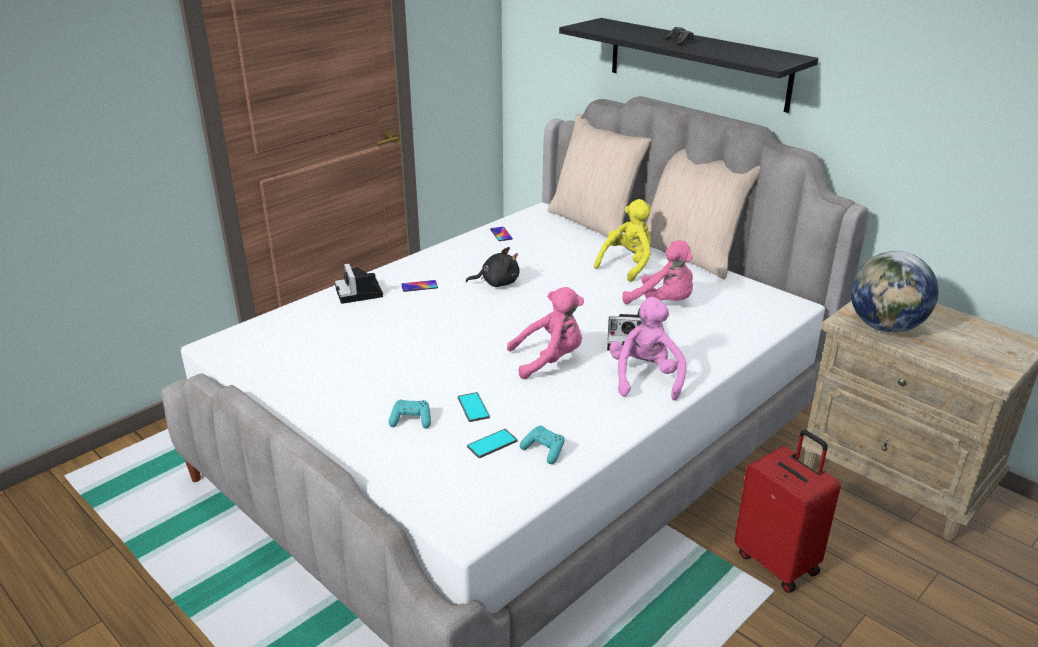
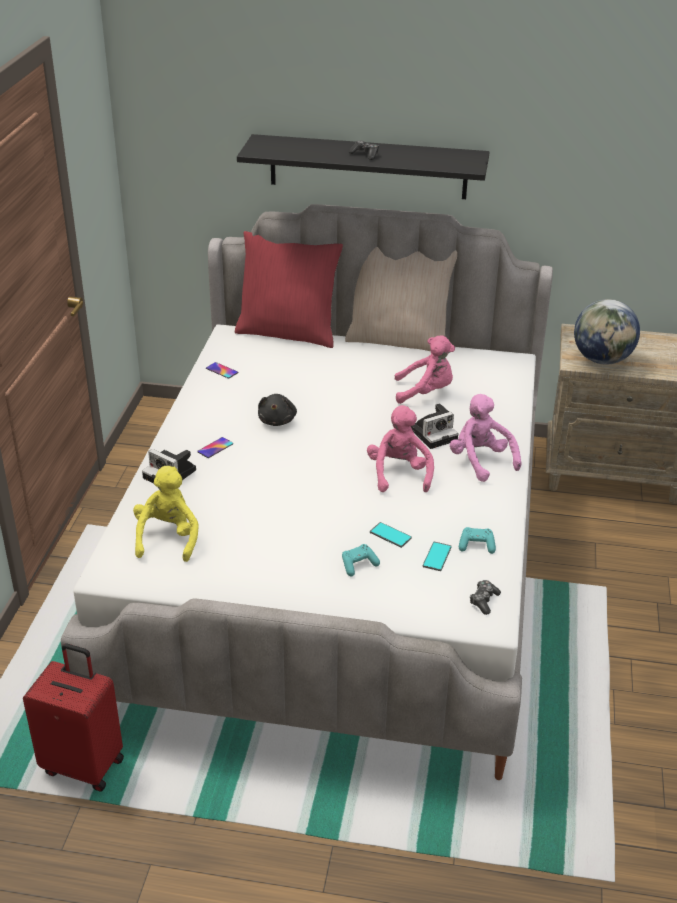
camera: 35 degrees left, 5 degrees up
black plush toy [466,247,520,287] -> black plush toy turned 135 degrees clockwise [258,394,297,426]
pink plush toy [507,287,584,379] -> pink plush toy turned 45 degrees counterclockwise [367,405,434,492]
beige pillow [548,114,652,238] -> red pillow [235,231,343,348]
yellow plush toy [594,199,651,282] -> yellow plush toy moved to [133,466,199,562]
red suitcase [734,430,841,593] -> red suitcase moved to [23,643,124,792]
none -> game controller [470,580,501,615]

